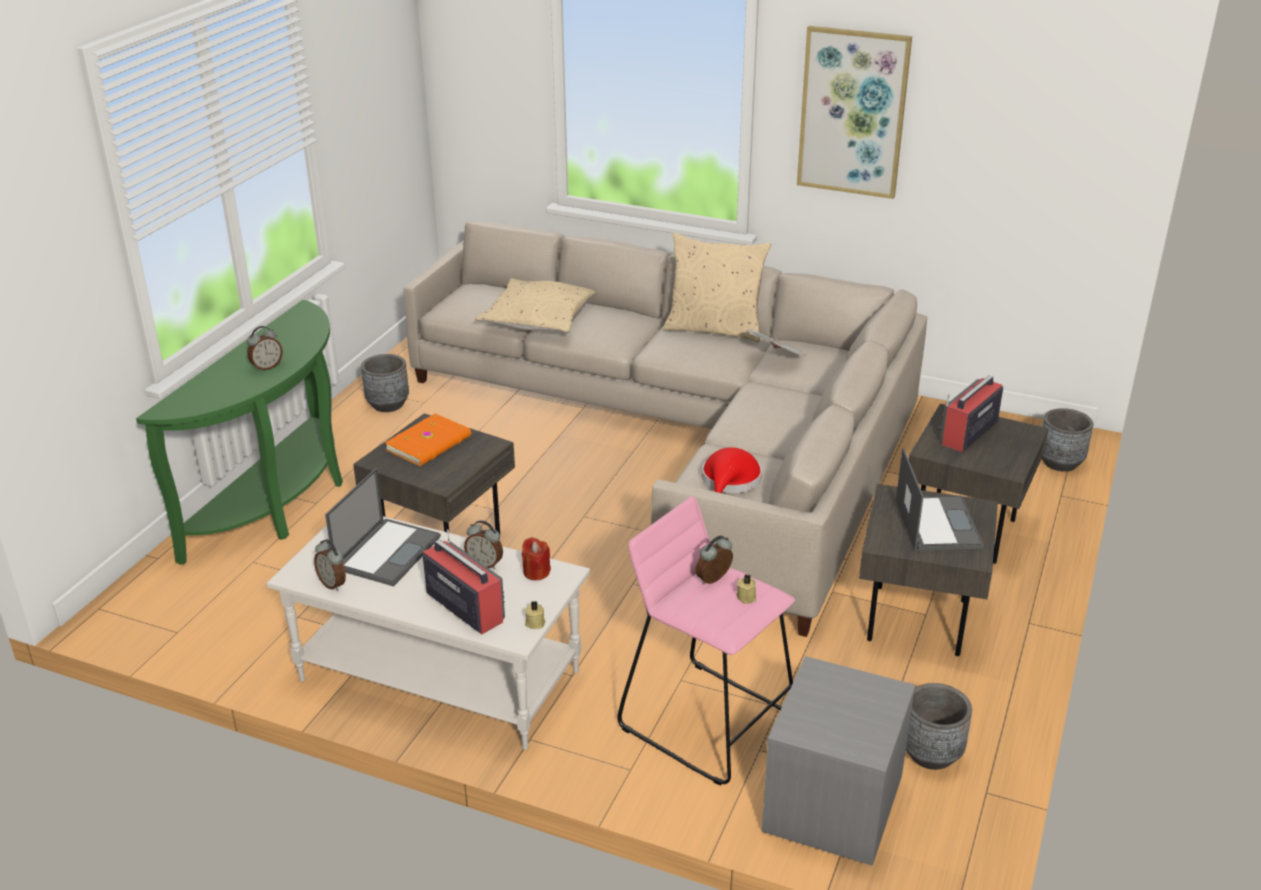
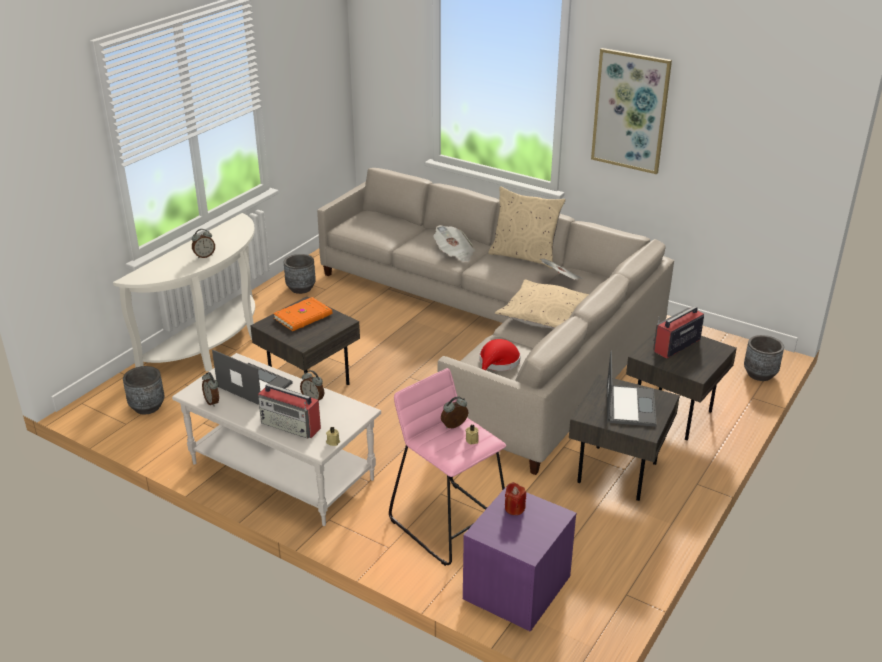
camera: 10 degrees right, 0 degrees up
green console table [136,300,343,565] -> white console table [113,213,255,371]
laptop [325,468,441,586] -> laptop turned 90 degrees counterclockwise [212,350,293,405]
radio [423,529,505,634] -> radio turned 150 degrees clockwise [258,384,321,439]
beige pillow [476,278,595,333] -> beige pillow moved to [495,279,589,329]
red candle [522,537,551,580] -> red candle moved to [505,482,526,515]
grey nightstand [762,656,916,866] -> purple nightstand [463,486,577,632]
grey planter [906,683,972,770] -> grey planter moved to [123,366,164,414]
none -> newspaper [433,225,475,263]

